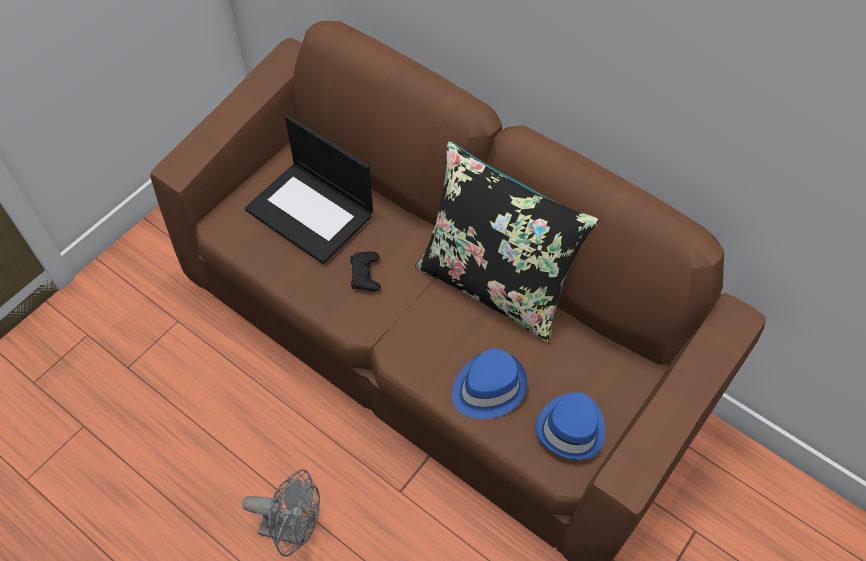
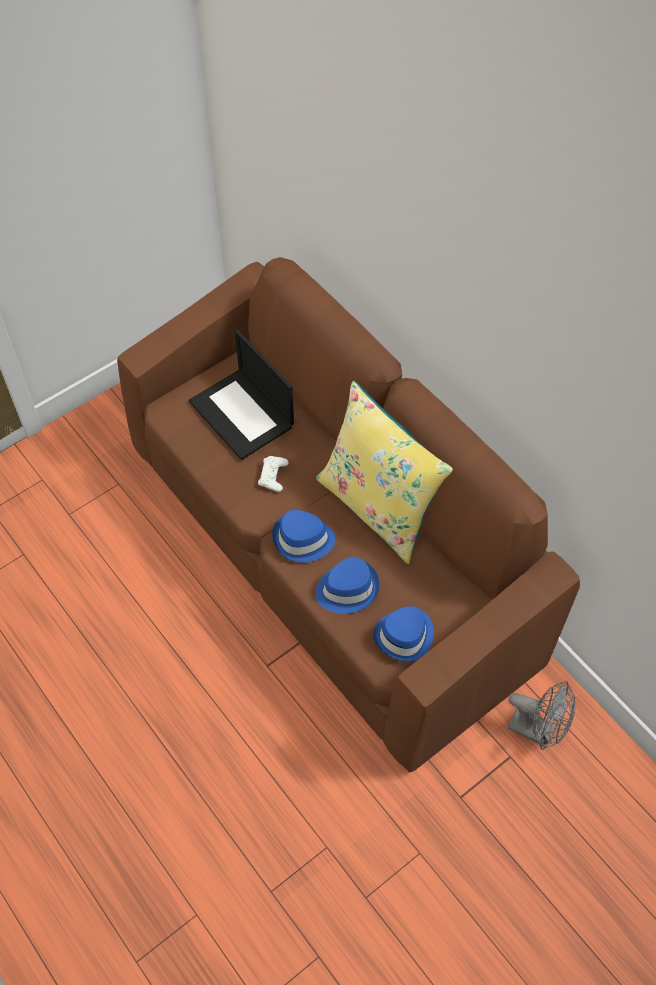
camera: 15 degrees right, 0 degrees up
grey fan [242,469,320,557] -> grey fan moved to [508,681,576,750]
black game controller [350,252,381,292] -> white game controller [258,456,289,492]
black pillow [415,141,599,343] -> yellow pillow [316,381,453,564]
none -> blue hat [272,510,336,563]

